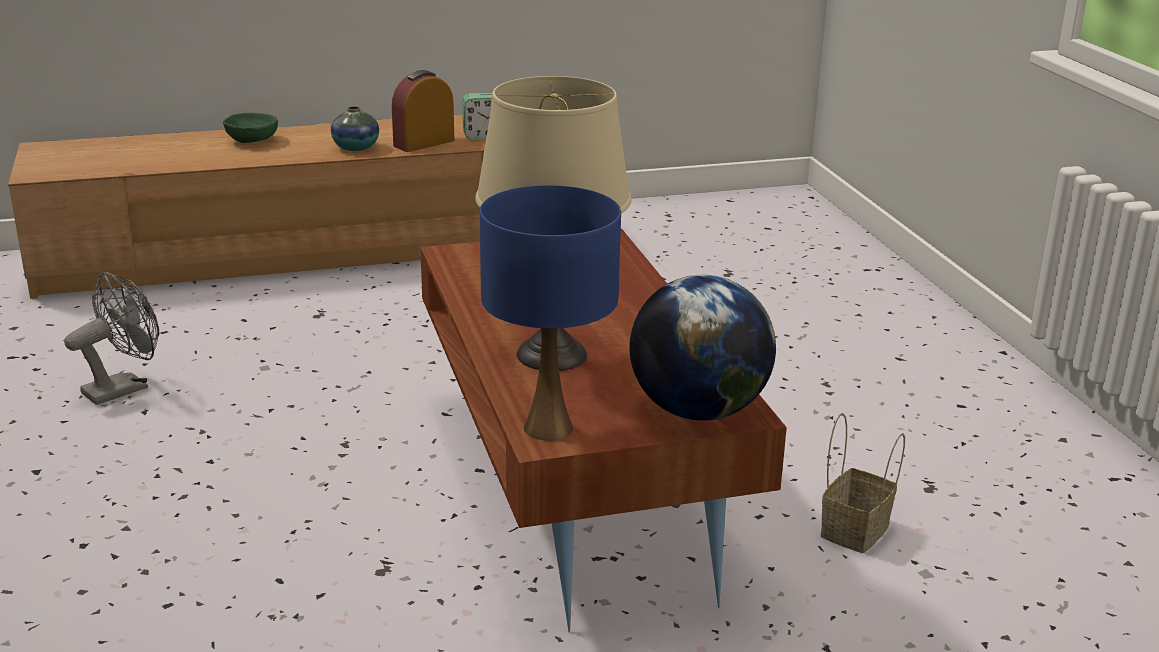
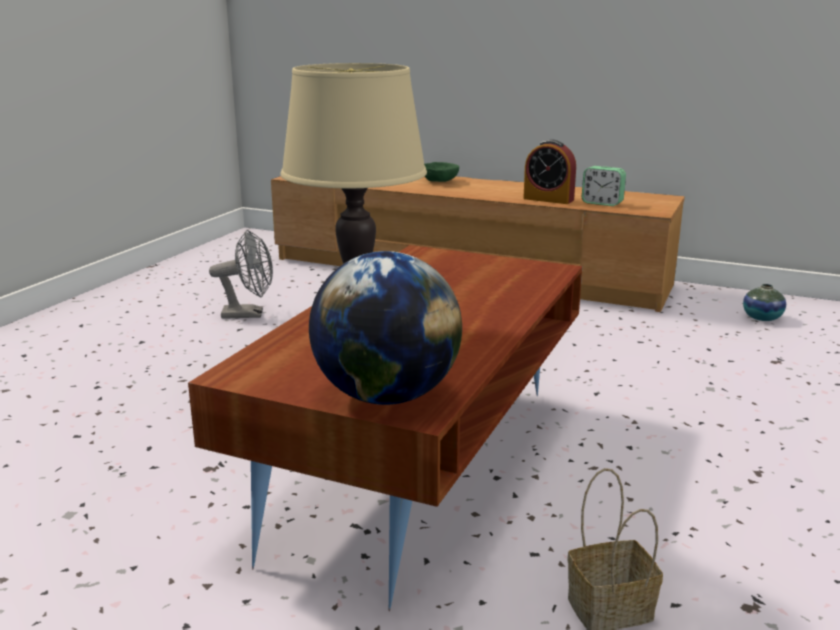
camera: 40 degrees right, 5 degrees down
vase [331,106,379,151] -> vase moved to [743,284,786,321]
alarm clock [392,70,454,152] -> alarm clock turned 150 degrees counterclockwise [523,140,576,204]
blue table lamp [480,185,621,441] -> none

